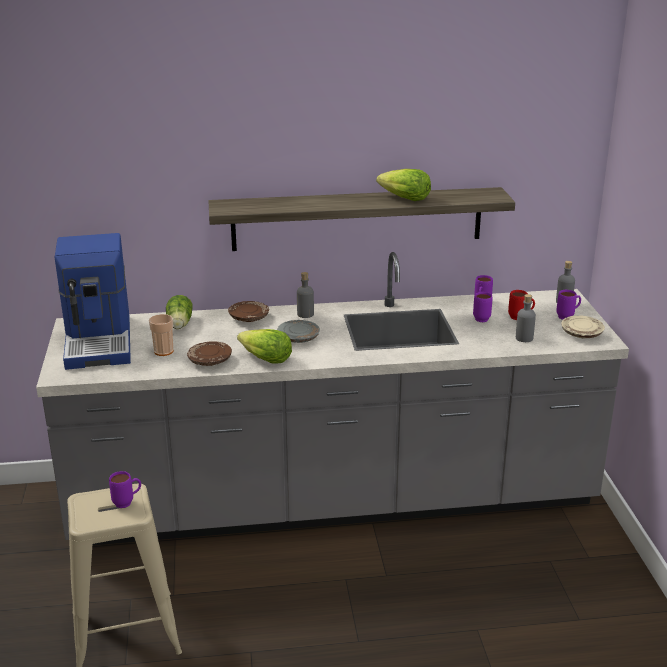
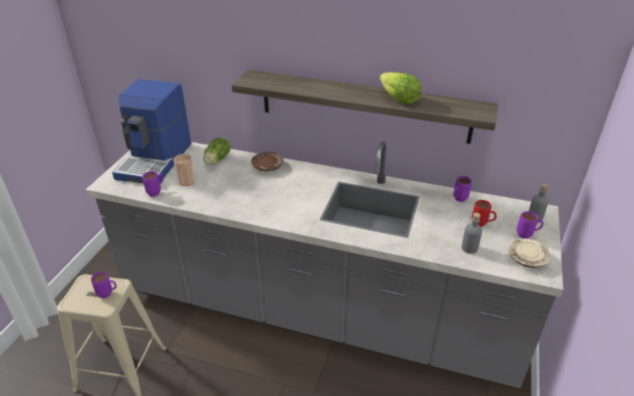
camera: 25 degrees right, 10 degrees up
brown plate [187,341,232,366] -> none
lettuce [237,329,292,364] -> none
grey plate [277,320,320,343] -> none
grey bottle [297,272,314,318] -> none
purple mug [473,292,493,322] -> purple mug moved to [142,171,164,197]

